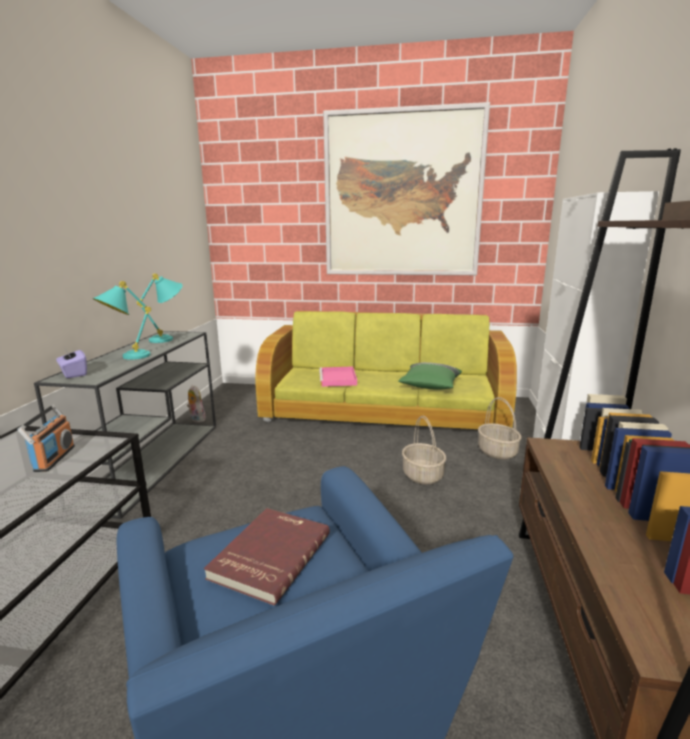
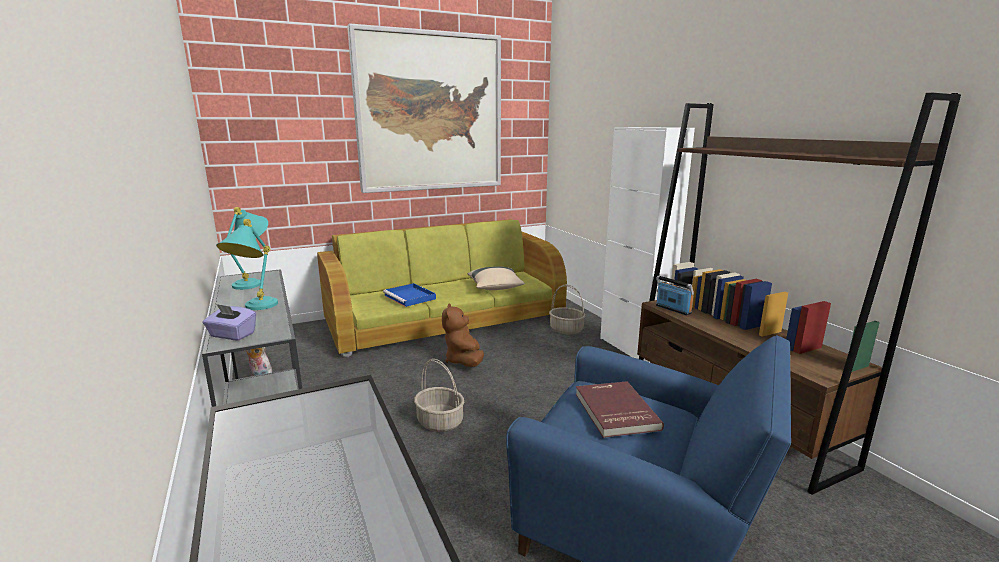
camera: 35 degrees left, 0 degrees up
radio [17,405,75,472] -> radio moved to [656,276,694,315]
pink tray [319,366,357,387] -> blue tray [383,283,436,307]
green pillow [398,362,462,390] -> beige pillow [468,267,525,290]
basket [402,416,446,485] -> basket moved to [414,359,464,432]
none -> brown plush toy [442,303,484,367]

